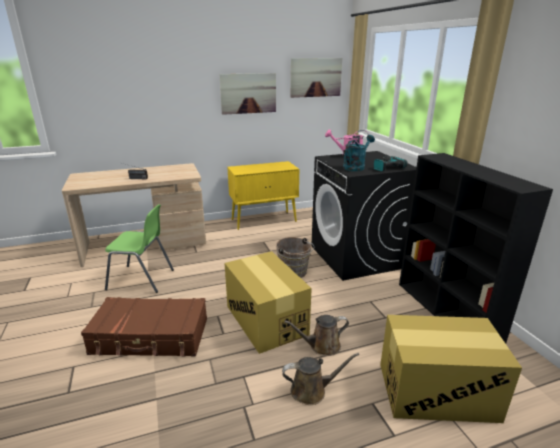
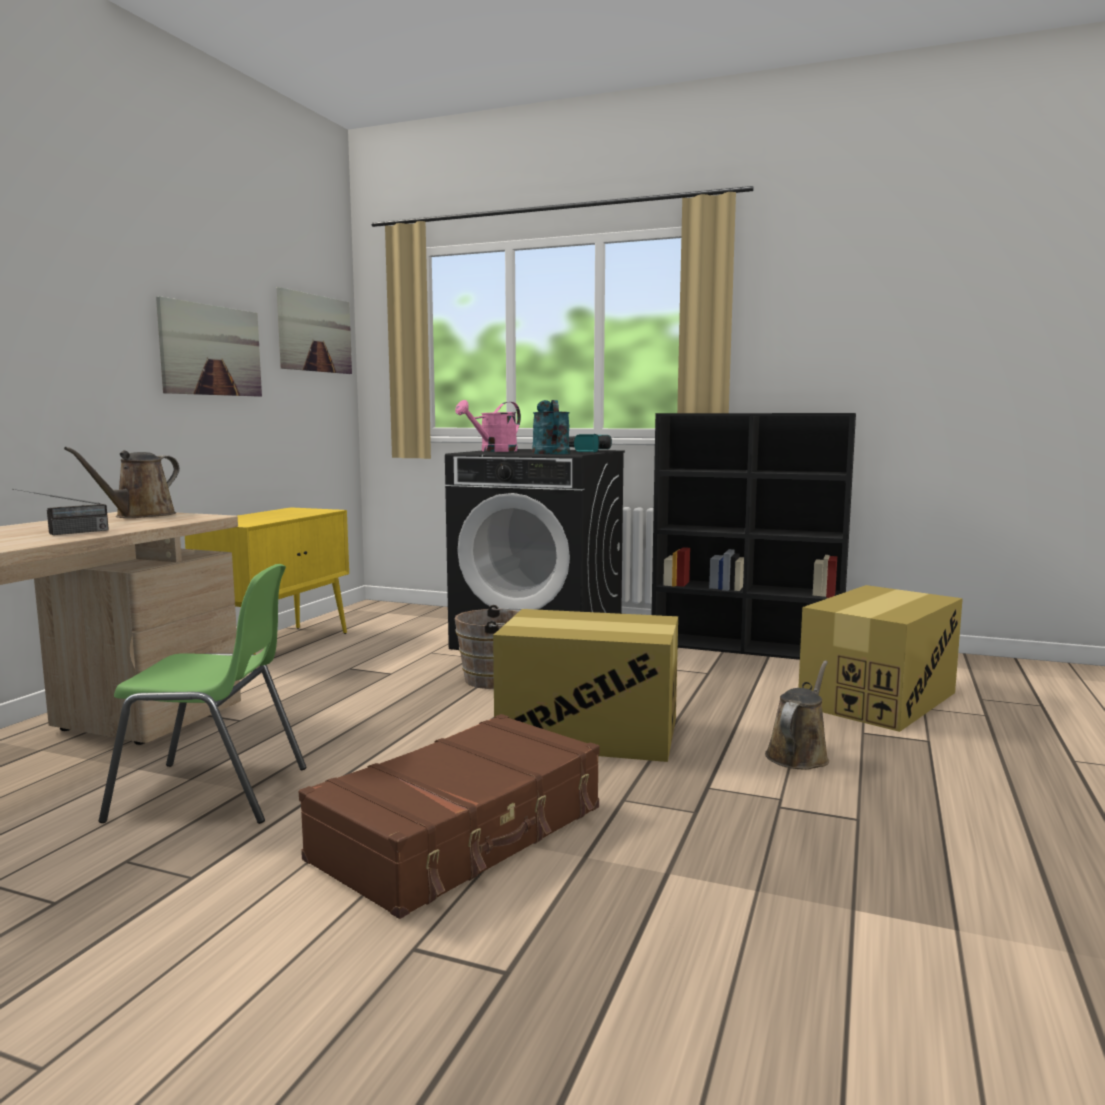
camera: 50 degrees left, 15 degrees down
green chair [105,204,174,293] -> green chair turned 45 degrees clockwise [99,564,307,824]
brown watering can [284,315,349,356] -> brown watering can moved to [64,447,180,518]

